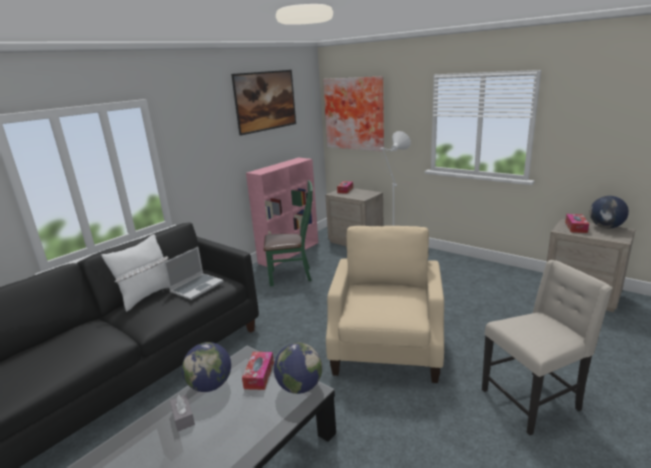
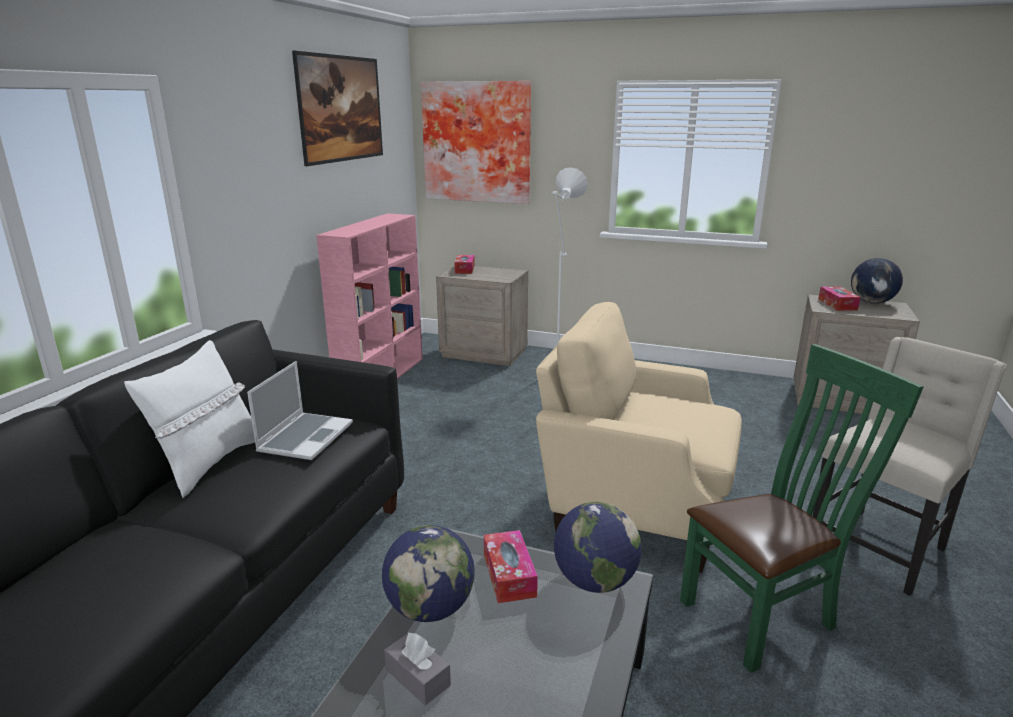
camera: 20 degrees left, 0 degrees up
green chair [264,180,313,286] -> green chair moved to [680,344,924,673]
beige armchair [326,226,444,383] -> beige armchair turned 60 degrees counterclockwise [536,302,742,573]

